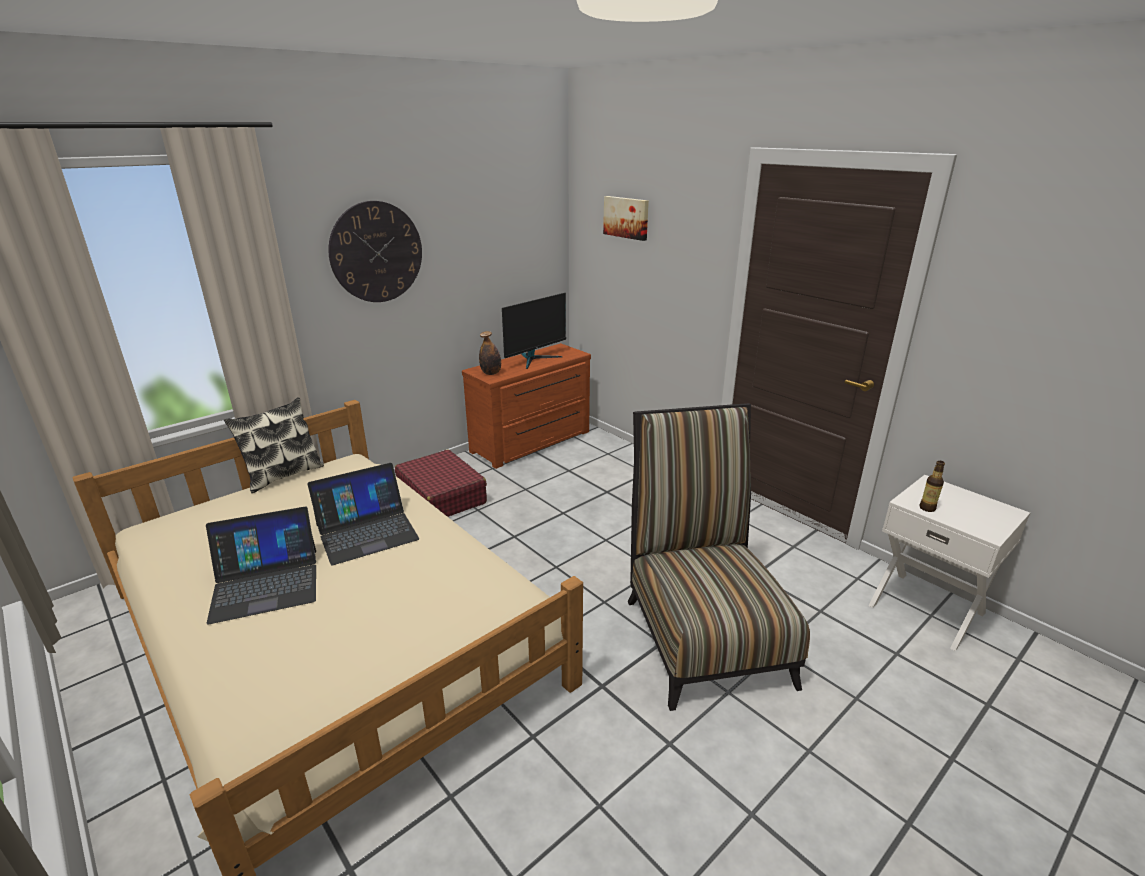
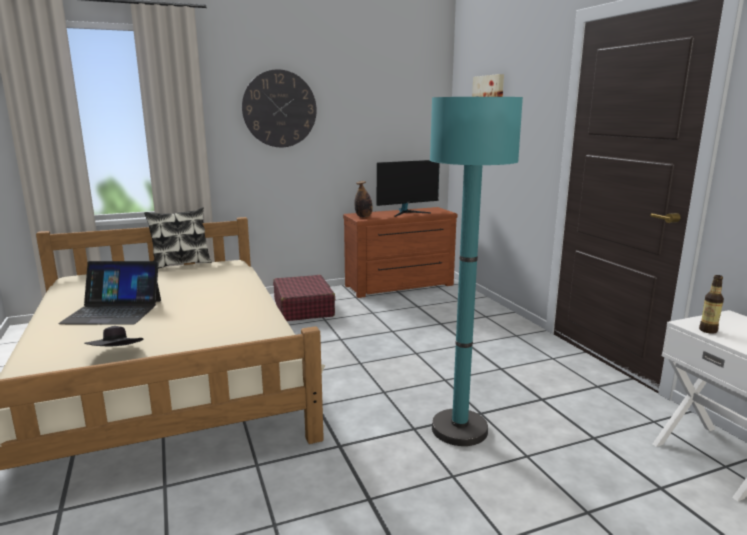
camera: 20 degrees right, 10 degrees down
laptop [308,463,419,565] -> none
chair [628,403,810,711] -> turquoise floor lamp [430,96,523,446]
none -> black hat [84,326,143,346]

